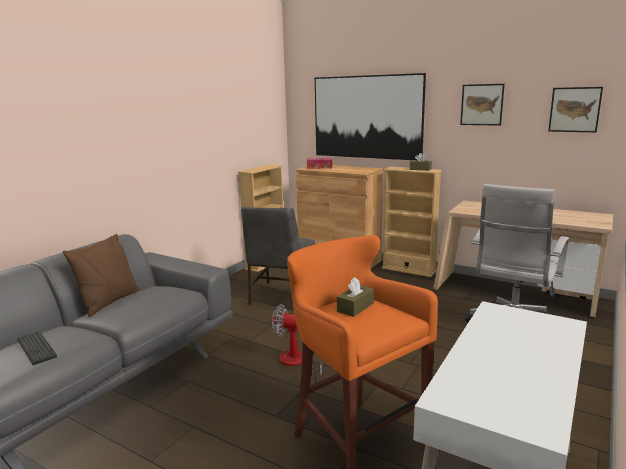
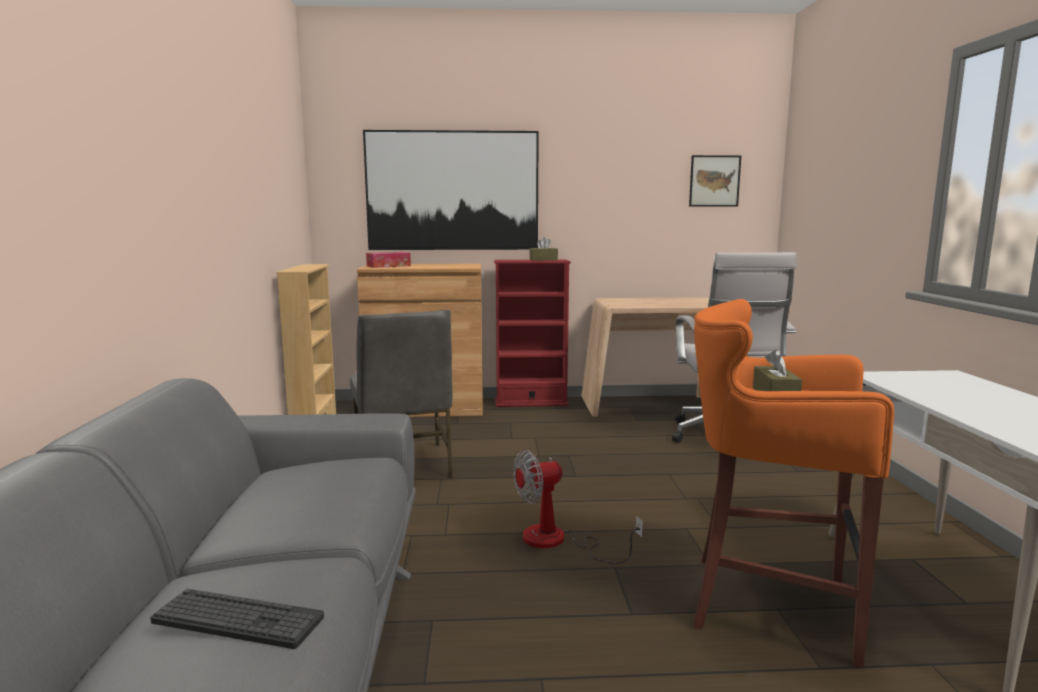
camera: 35 degrees left, 5 degrees down
brown pillow [63,234,140,317] -> none
beige bookcase [382,167,442,277] -> red bookcase [494,260,571,407]
picture [460,84,505,126] -> none

